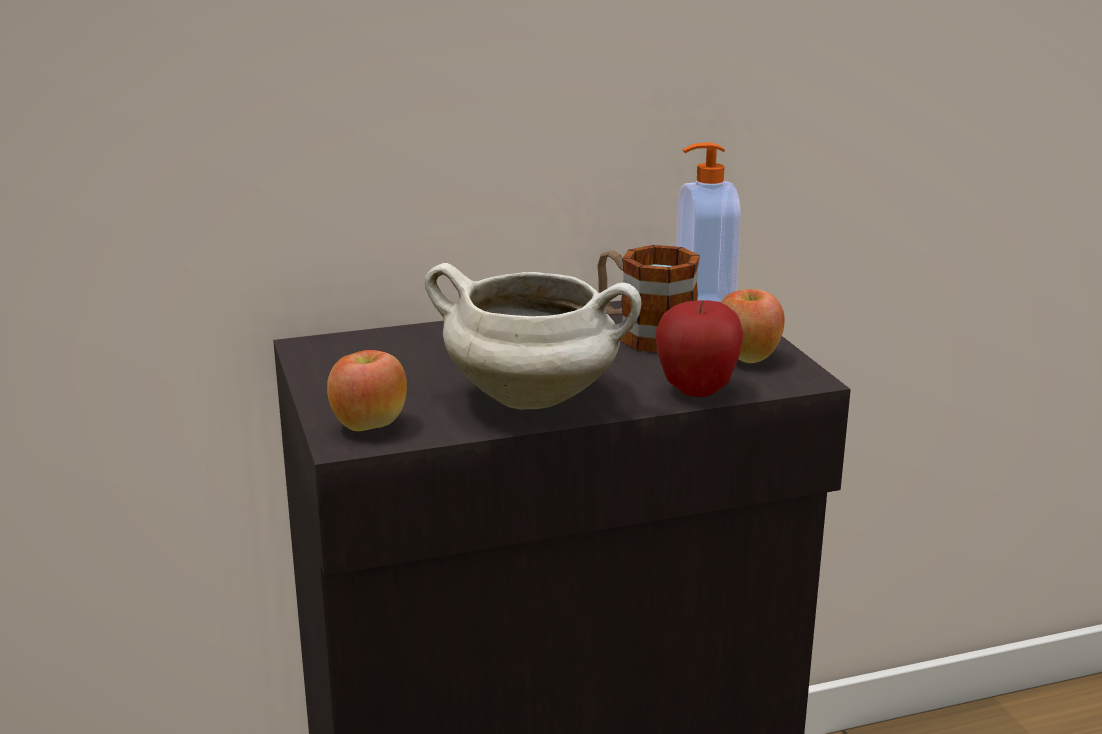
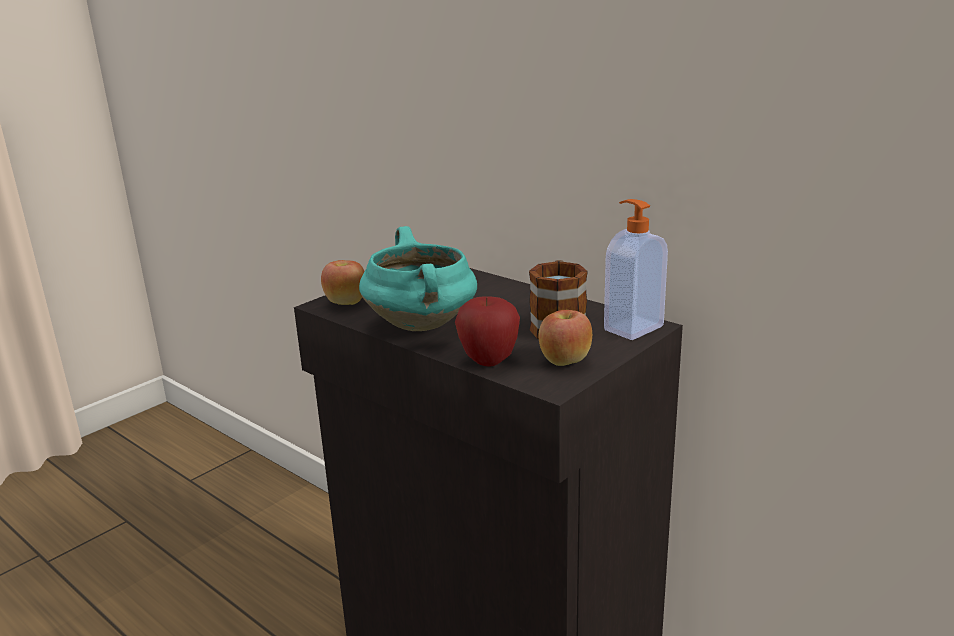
camera: 60 degrees right, 0 degrees up
white cooking pot [425,263,642,410] -> turquoise cooking pot [359,226,477,331]

